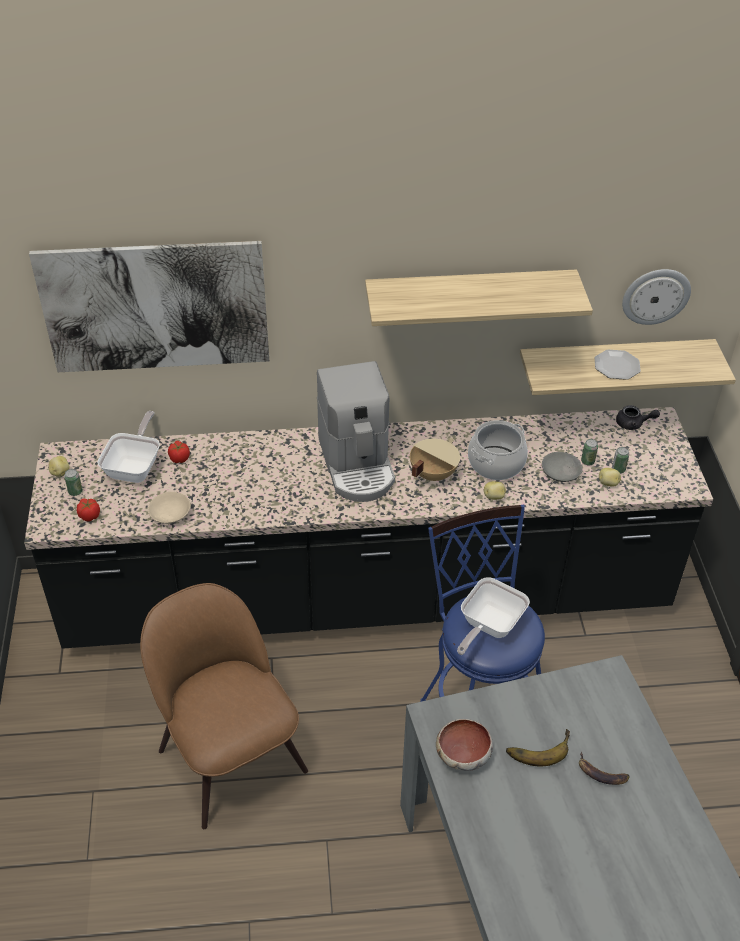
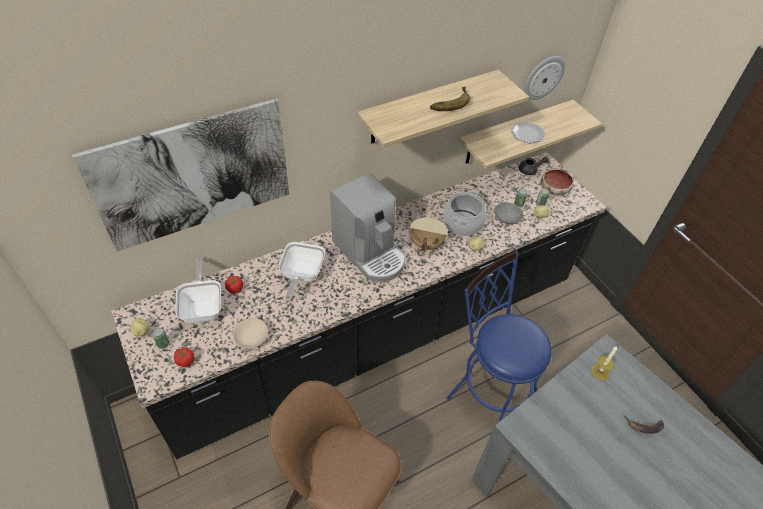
camera: 25 degrees left, 5 degrees up
bowl [436,719,493,771] -> bowl moved to [541,169,573,195]
frying pan [457,577,530,655] -> frying pan moved to [278,242,325,302]
banana [506,729,570,767] -> banana moved to [430,87,470,111]
none -> candle [591,346,618,380]

